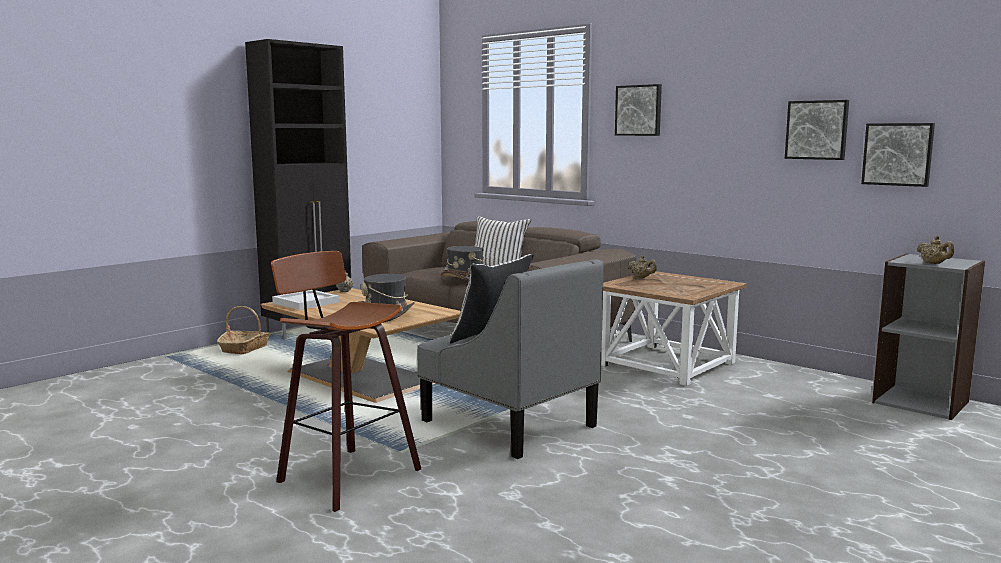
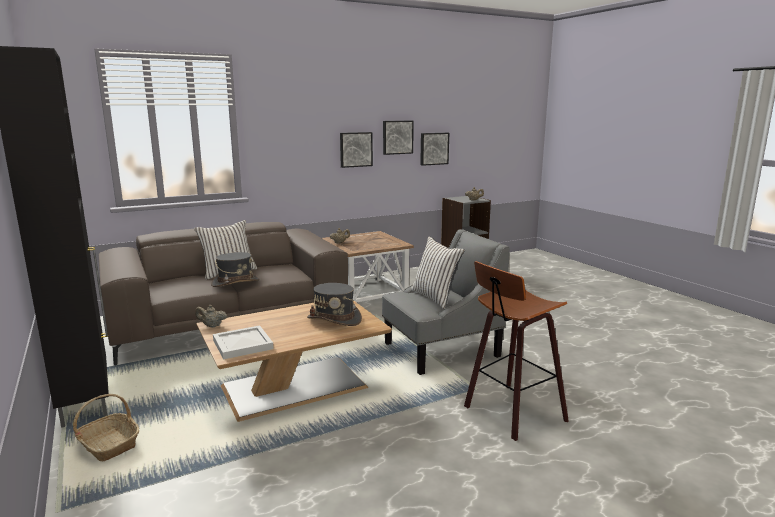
camera: 70 degrees left, 5 degrees up
picture [615,84,662,136] -> picture moved to [340,132,373,168]

